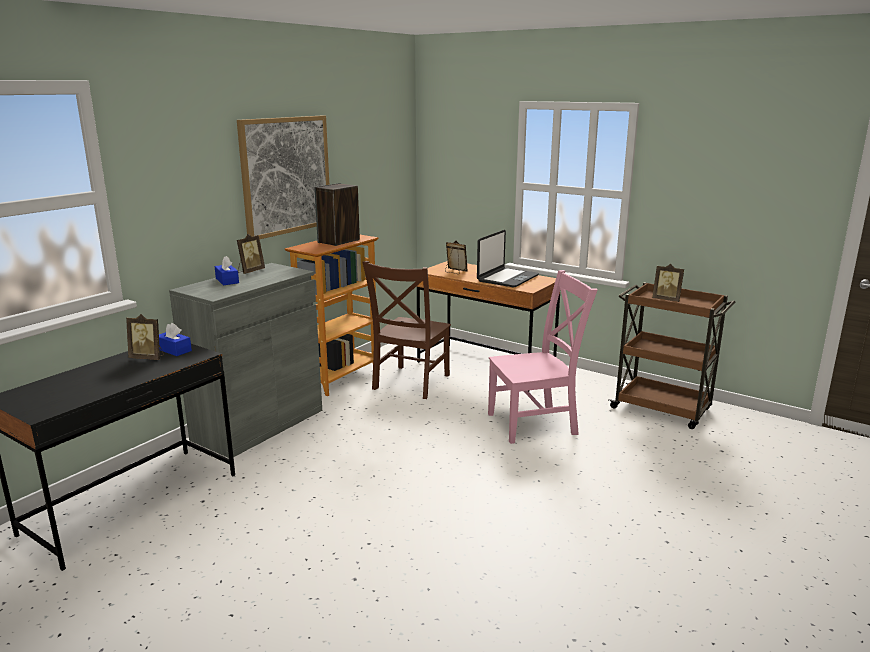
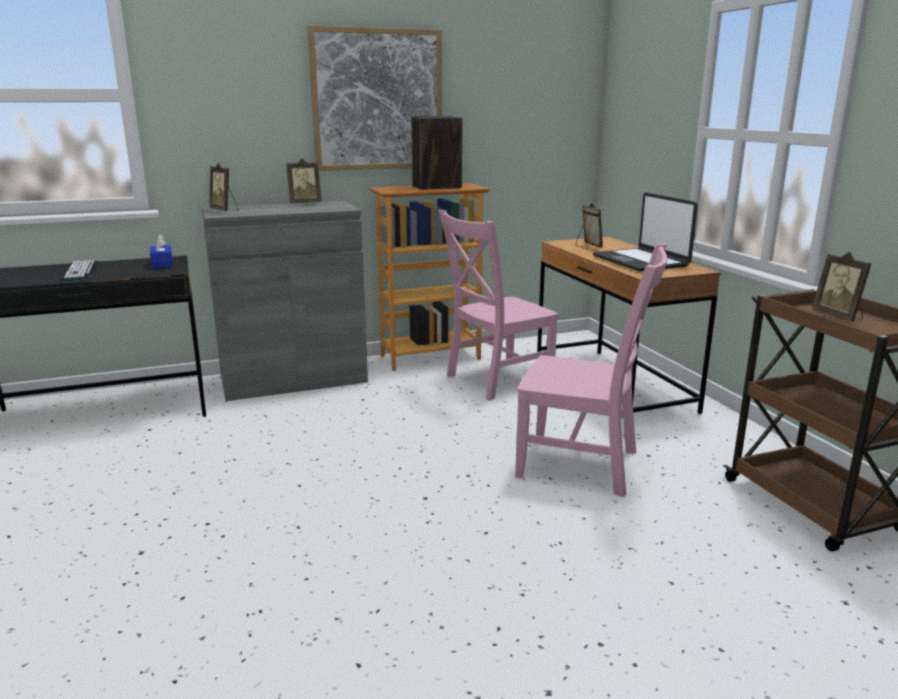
camera: 35 degrees right, 0 degrees up
picture frame [126,314,164,360] -> picture frame moved to [209,162,238,211]
blue tissue box [214,256,239,285] -> none
brown chair [363,261,451,399] -> pink chair [438,210,559,400]
laptop [477,230,539,288] -> laptop turned 90 degrees clockwise [593,193,698,272]
none -> keyboard [61,260,99,282]

